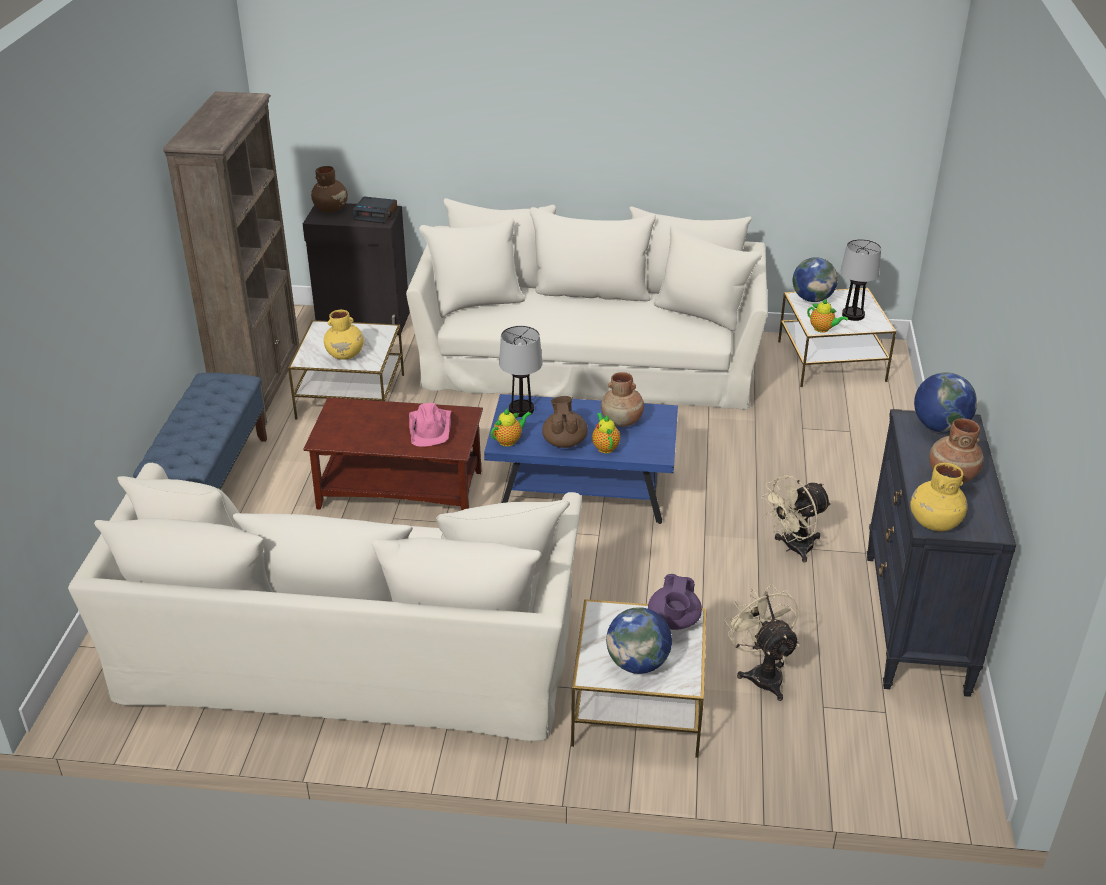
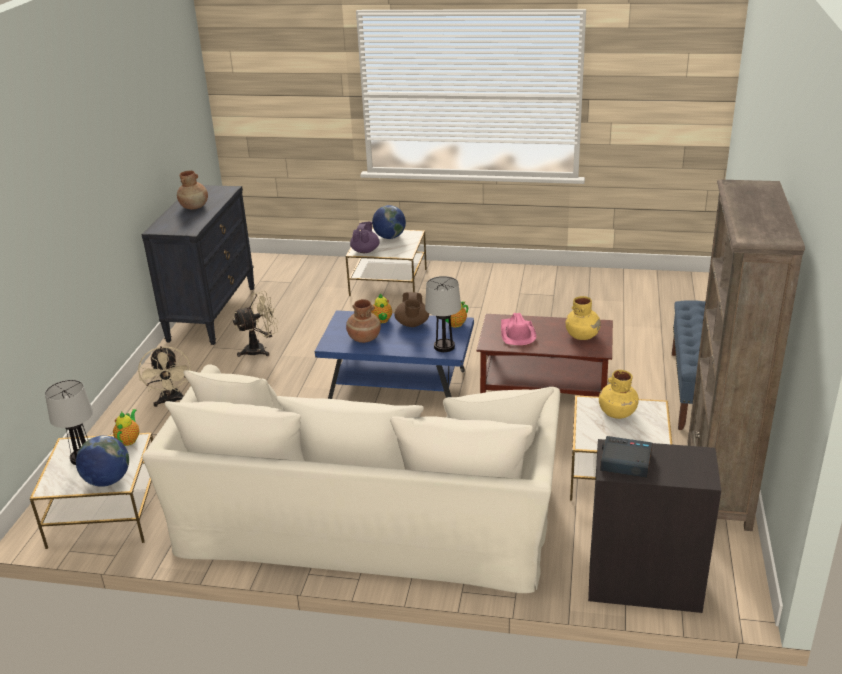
camera: 175 degrees left, 5 degrees down
beige sofa [68,463,582,741] -> none
brown vase [311,166,348,212] -> none
beige fan [724,584,800,701] -> beige fan moved to [138,346,190,407]
teapot [807,299,848,333] -> teapot turned 60 degrees clockwise [113,409,139,446]
yellow vase [910,463,967,531] -> yellow vase moved to [566,296,601,340]
globe [914,372,977,433] -> none

